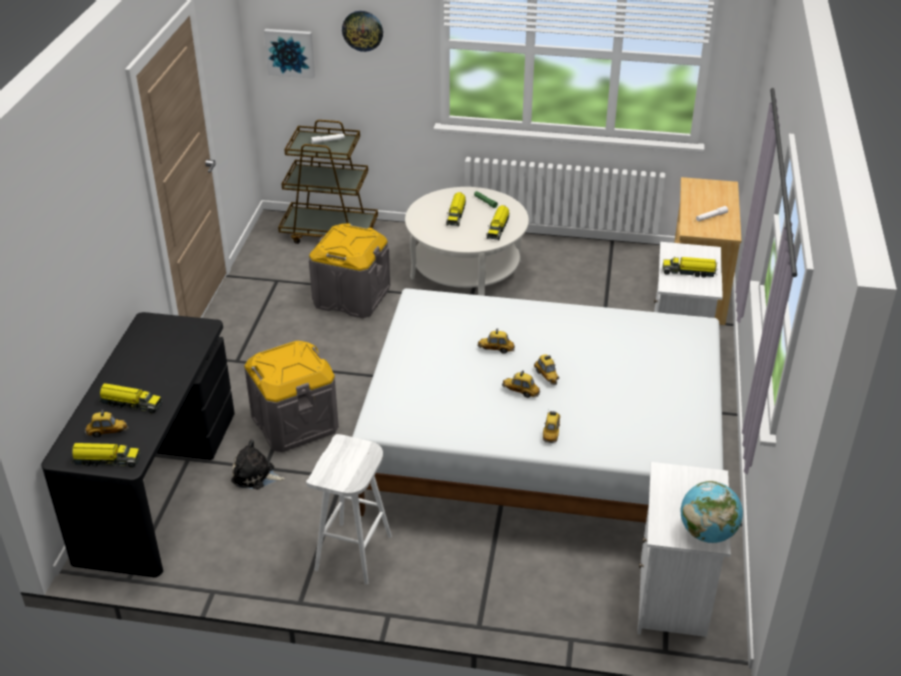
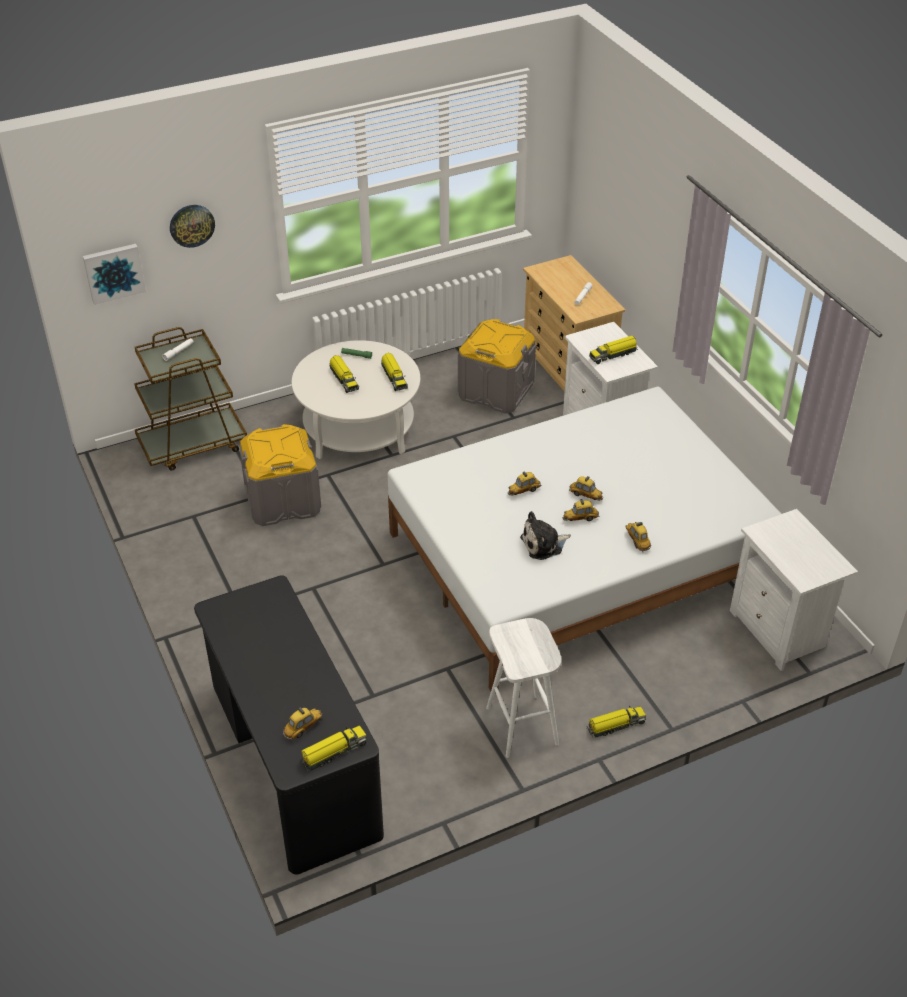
camera: 35 degrees left, 5 degrees up
toy truck [99,383,162,414] -> toy truck moved to [587,706,646,738]
plush toy [231,439,285,489] -> plush toy moved to [520,511,571,560]
grey storage box [244,340,339,452] -> grey storage box moved to [458,319,536,413]
globe [681,481,743,543] -> none

